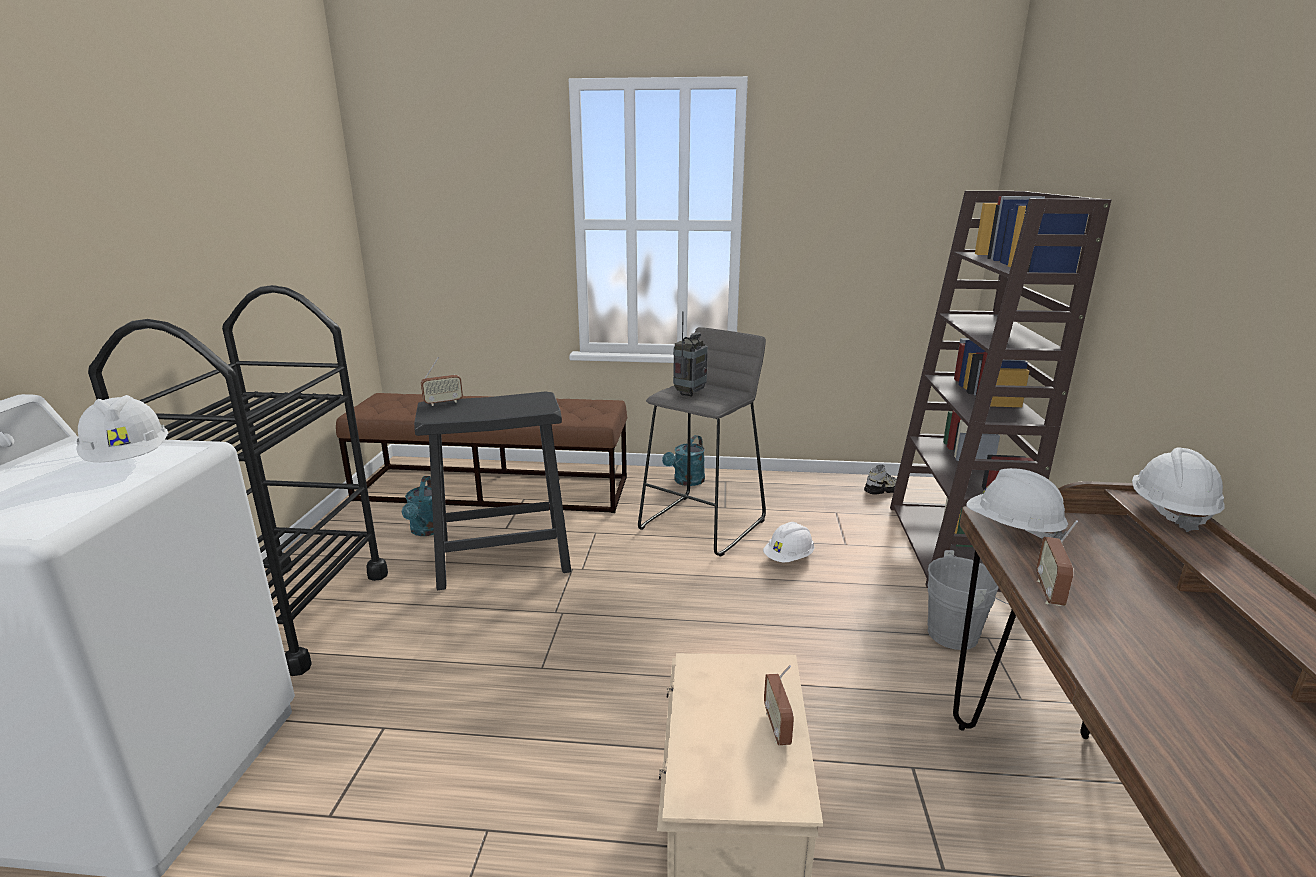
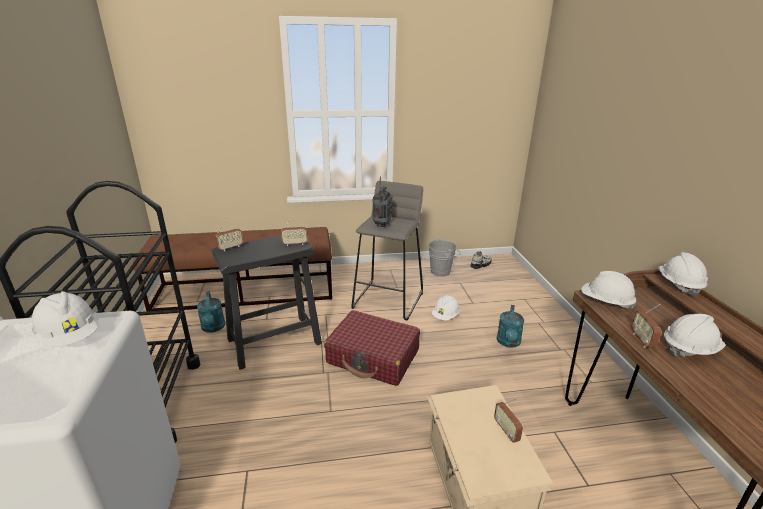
camera: 15 degrees left, 5 degrees up
turquoise watering can [662,435,705,486] -> turquoise watering can moved to [497,305,524,348]
brown bookcase [890,191,1111,592] -> none
grey bucket [927,550,1009,650] -> grey bucket moved to [429,237,461,277]
none -> radio [281,216,307,246]
none -> red suitcase [324,310,420,386]
none -> white hard hat [664,314,726,357]

